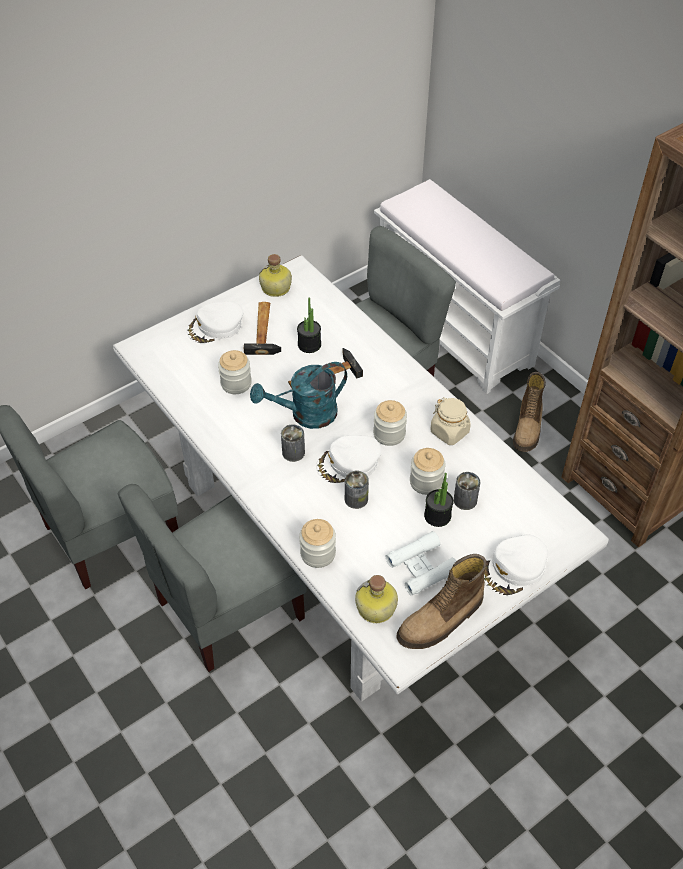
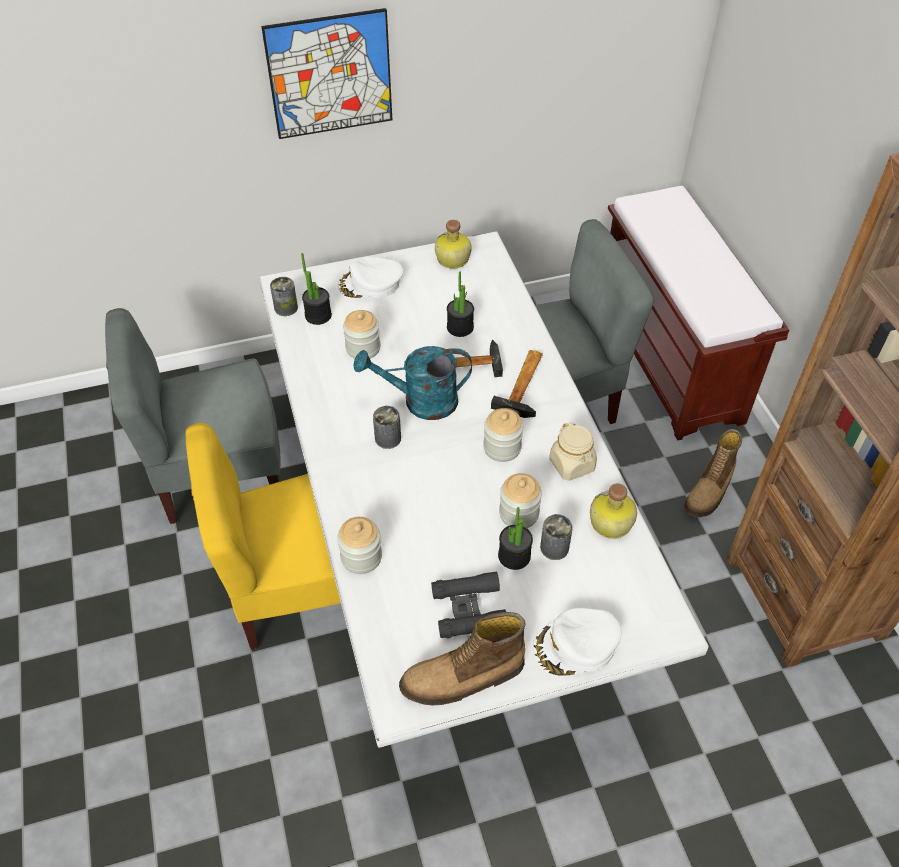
camera: 20 degrees right, 0 degrees up
grey chair [118,484,307,672] -> yellow chair [185,423,341,650]
hammer [243,302,281,355] -> hammer moved to [491,350,543,418]
white cap [316,435,381,483] -> none
can [345,471,369,509] -> can moved to [270,277,298,316]
bottle [355,575,398,623] -> bottle moved to [590,483,637,539]
white bench [374,179,560,394] -> brown bench [608,186,789,440]
white binoculars [386,531,456,595] -> black binoculars [431,572,506,638]
none -> picture [261,8,392,139]
none -> potted plant [301,253,332,325]

